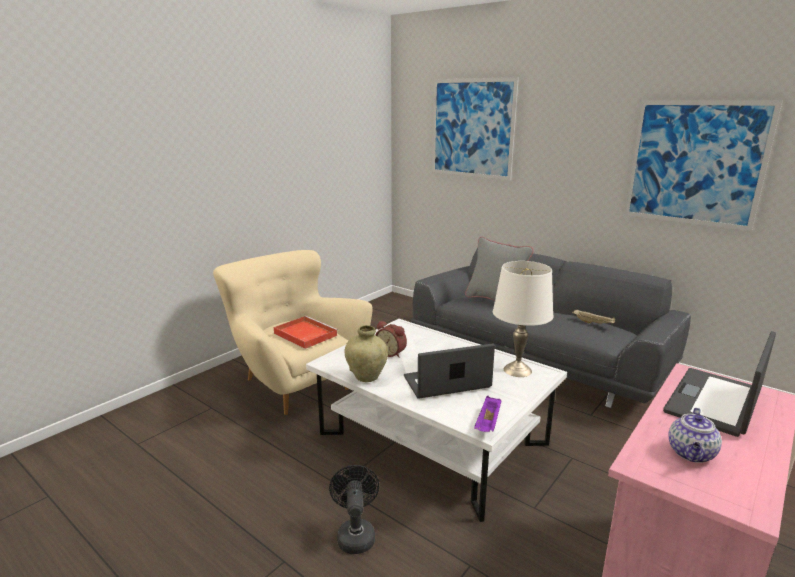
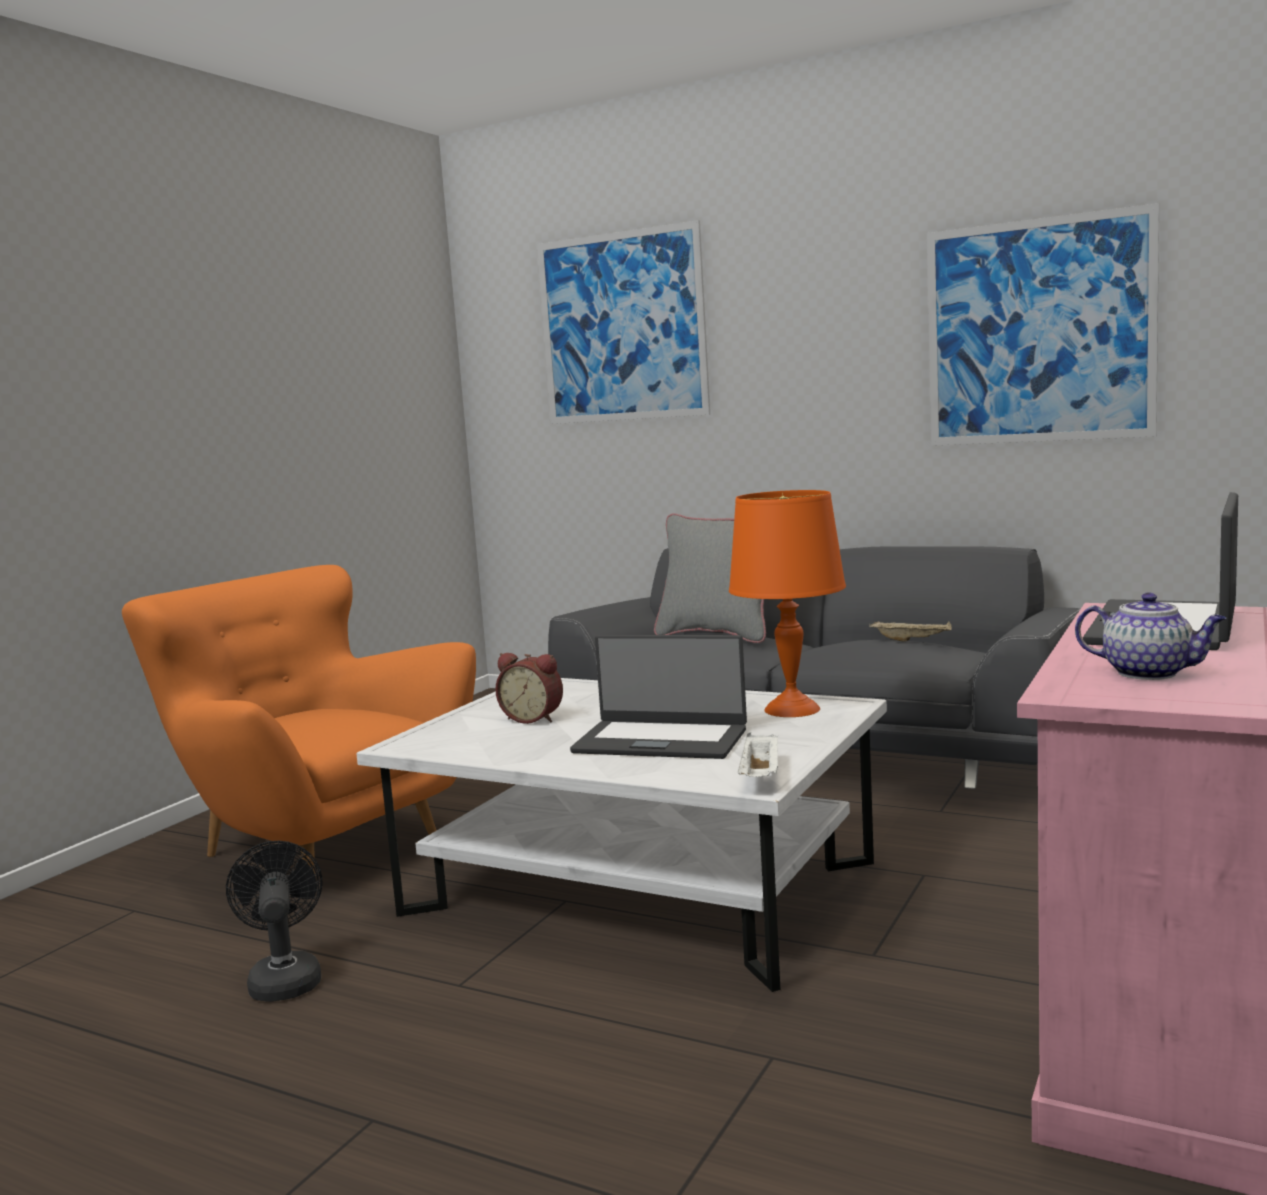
camera: 10 degrees left, 10 degrees down
beige armchair [213,250,372,415] -> orange armchair [122,565,476,874]
red tray [274,316,338,349] -> none
black fan [329,465,379,554] -> black fan moved to [226,841,322,1002]
beige vase [345,325,388,382] -> none
laptop [404,343,495,399] -> laptop turned 135 degrees counterclockwise [570,635,747,759]
purple tray [474,396,502,432] -> white tray [738,733,778,777]
white table lamp [493,261,554,377] -> orange table lamp [729,490,846,717]
teapot [669,408,722,463] -> teapot turned 75 degrees counterclockwise [1075,592,1226,680]

